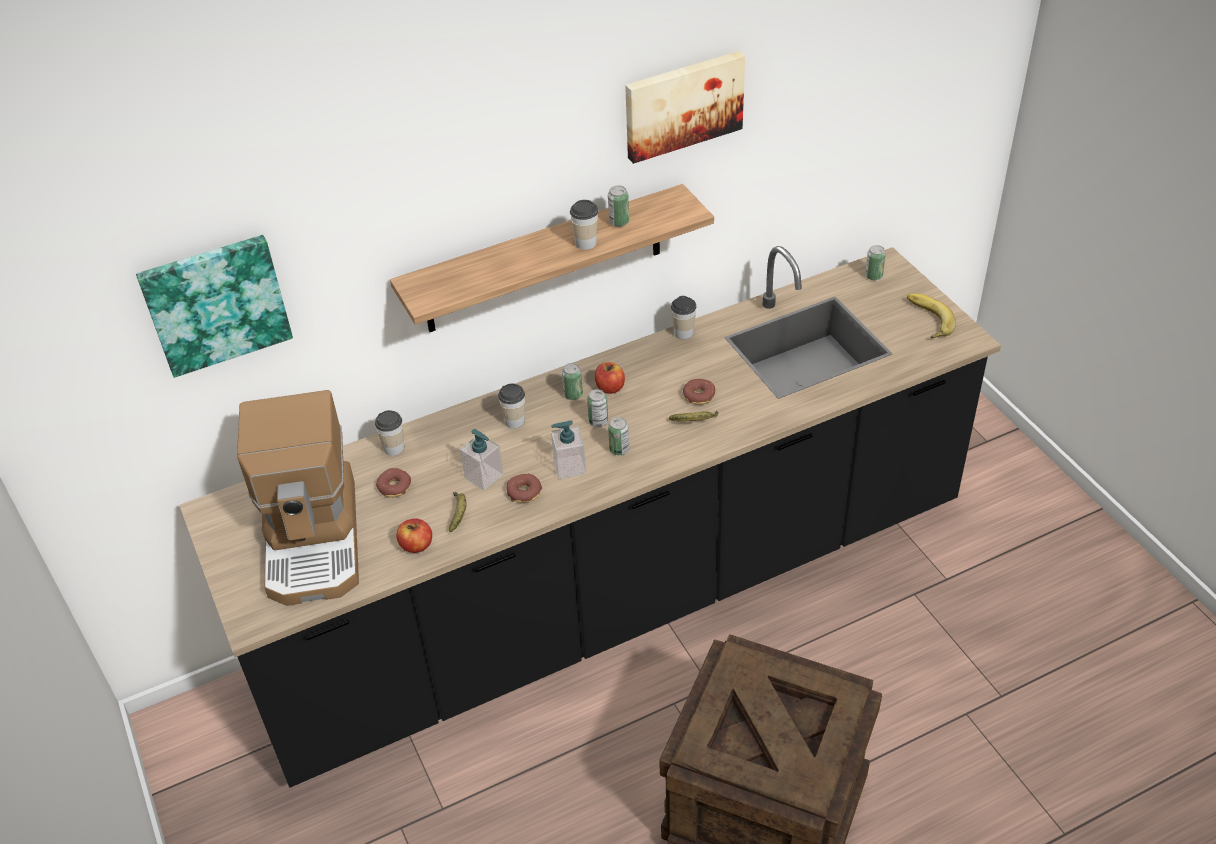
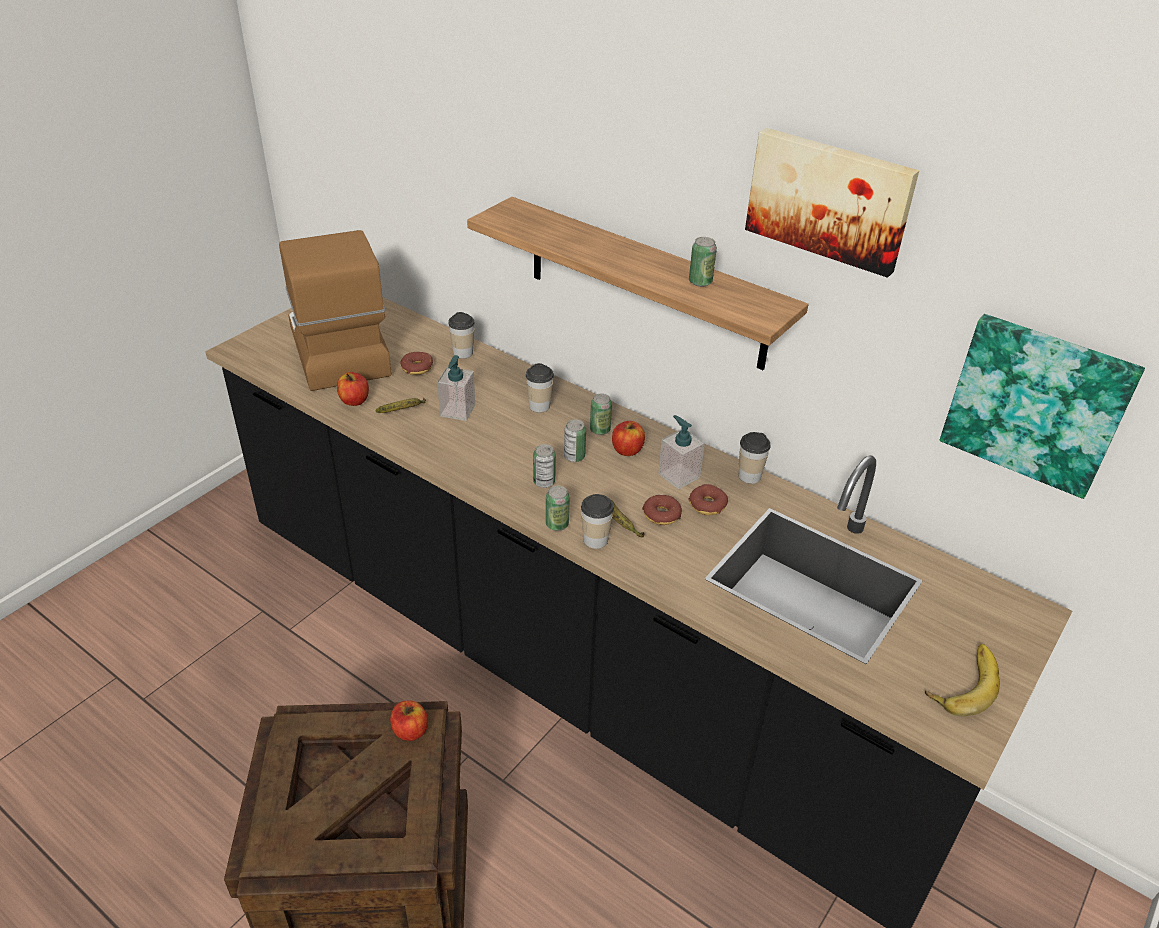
camera: 60 degrees right, 5 degrees down
picture [136,235,293,378] -> picture moved to [940,314,1145,499]
coffee machine [237,390,359,606] -> coffee machine turned 105 degrees clockwise [279,230,392,391]
donut [507,474,542,503] -> donut moved to [688,484,728,515]
soap dispenser [551,420,586,479] -> soap dispenser moved to [658,415,705,489]
cup [570,200,598,250] -> cup moved to [581,494,614,549]
can [865,245,886,280] -> can moved to [546,485,570,531]
none -> apple [390,701,428,741]

